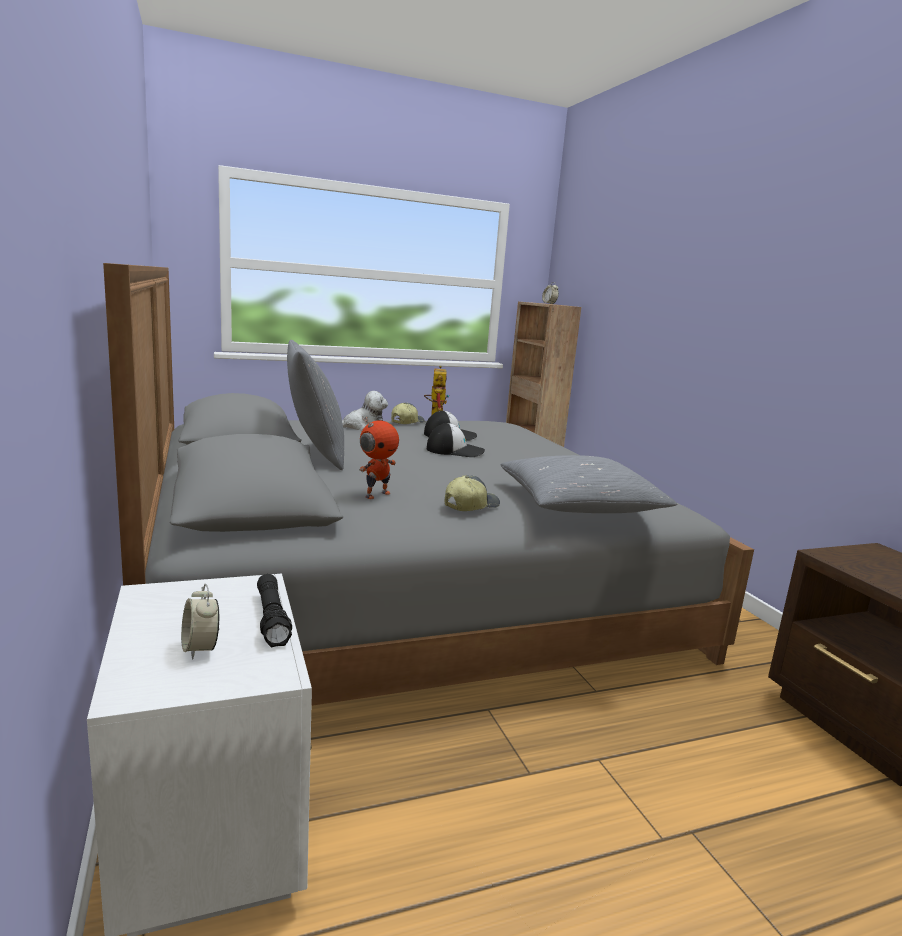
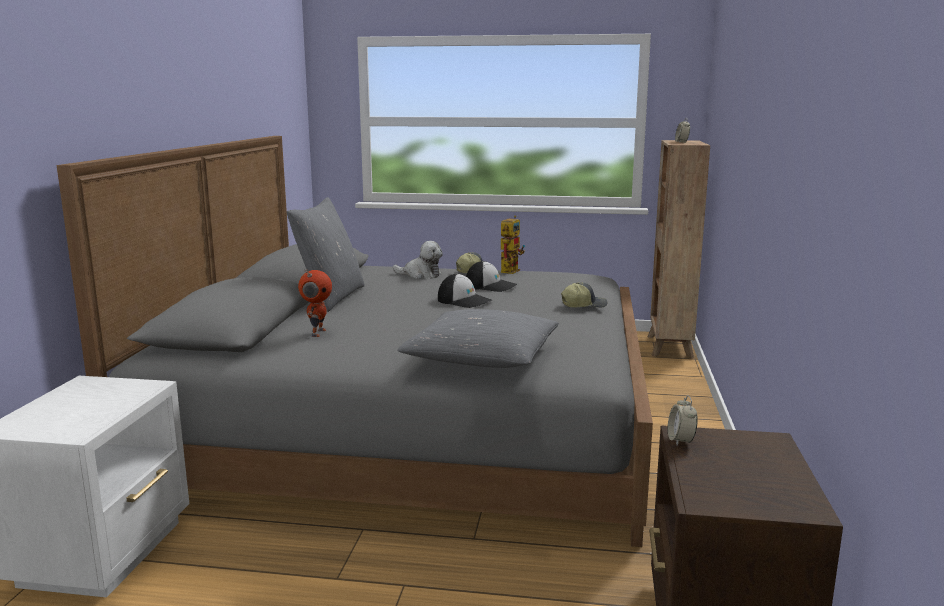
camera: 30 degrees right, 0 degrees up
alarm clock [181,583,219,660] -> alarm clock moved to [668,395,698,446]
black flashlight [257,574,292,647] -> none
toy robot [359,416,399,499] -> toy robot turned 60 degrees counterclockwise [298,269,332,337]
cap [445,475,500,511] -> cap moved to [561,282,607,307]

